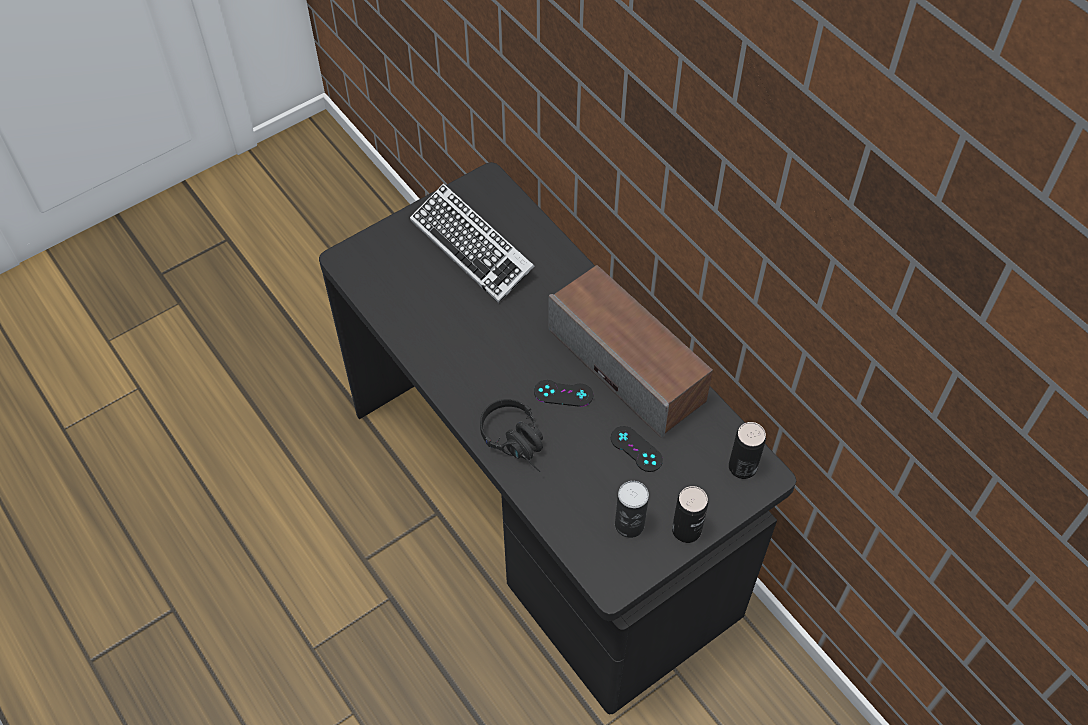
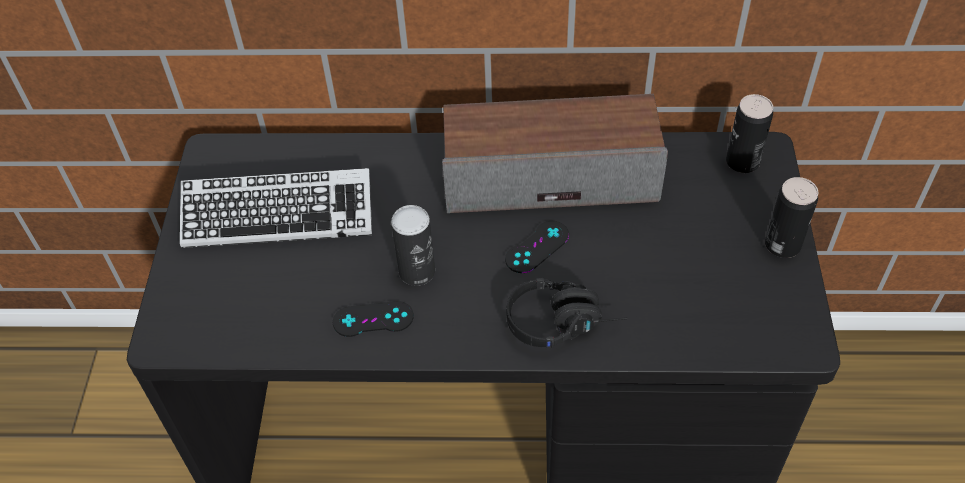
camera: 50 degrees left, 5 degrees down
black game controller [611,426,663,472] -> black game controller moved to [333,301,414,337]
can [615,481,649,538] -> can moved to [391,205,435,286]

